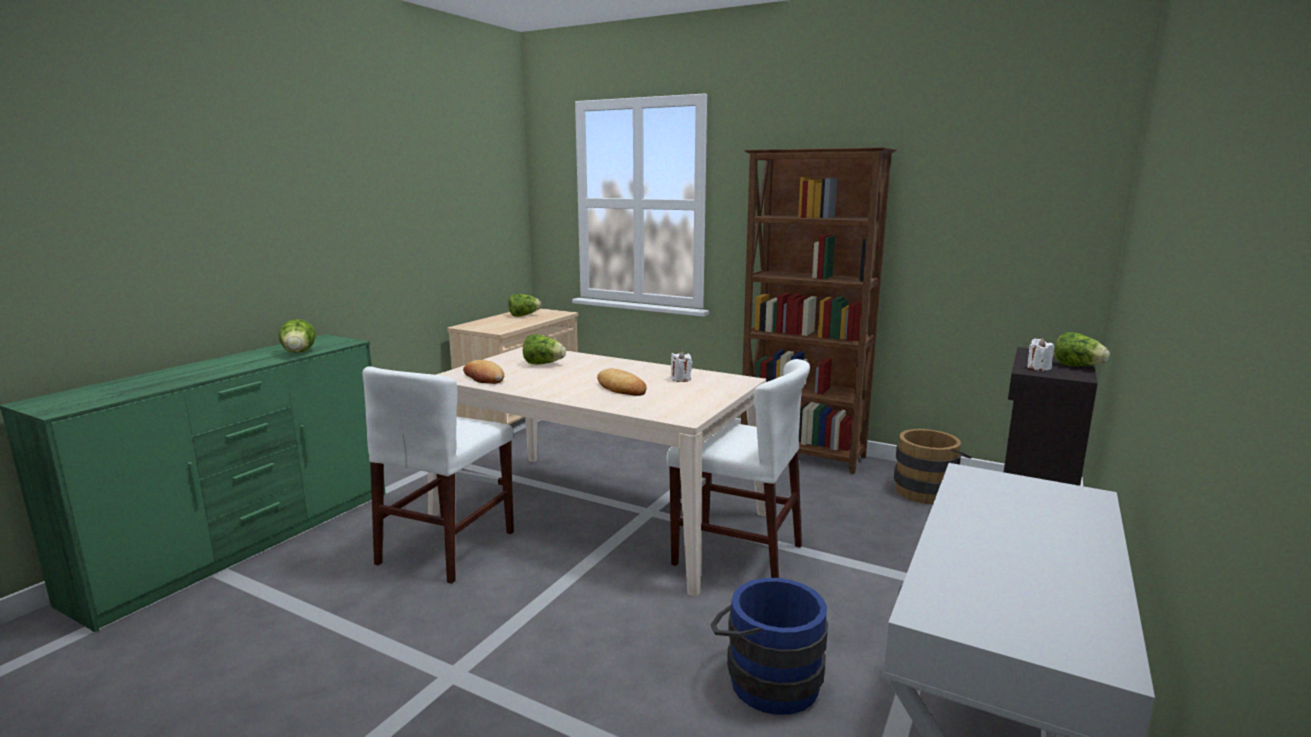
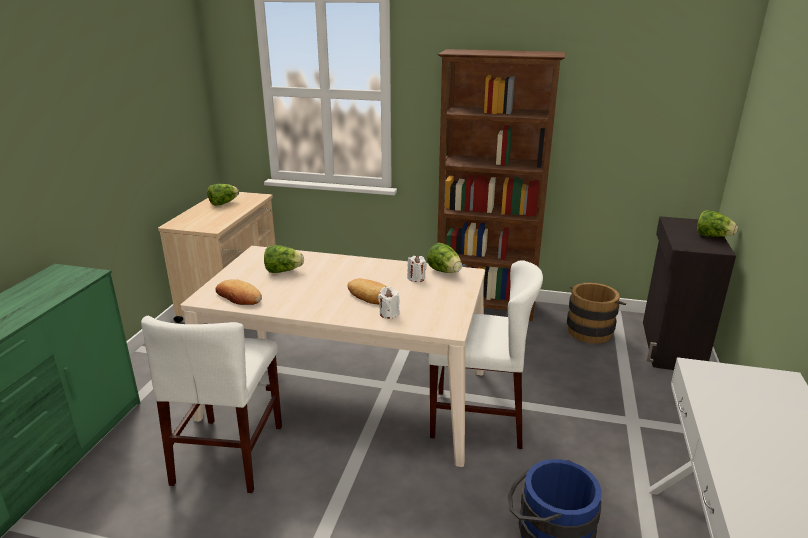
camera: 15 degrees left, 10 degrees up
lettuce [278,319,316,353] -> lettuce moved to [427,243,462,273]
white candle [1027,338,1054,371] -> white candle moved to [378,287,400,319]

